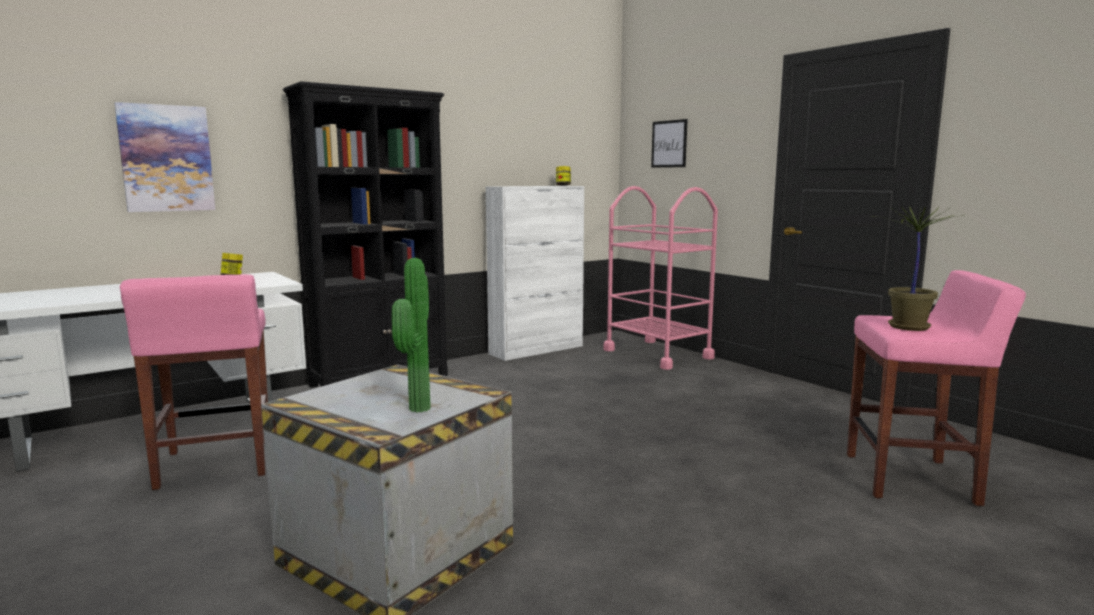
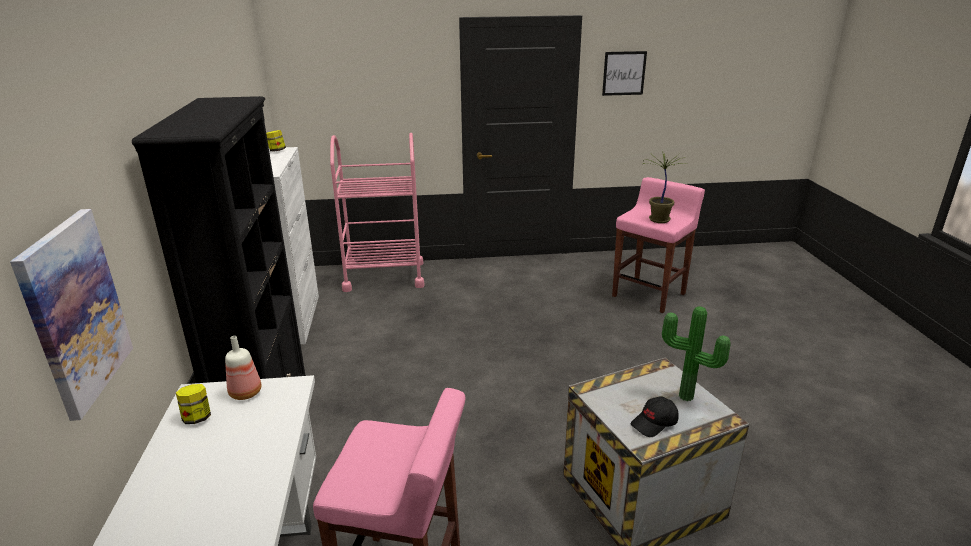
camera: 60 degrees left, 15 degrees up
picture [651,119,687,168] -> picture moved to [602,51,647,96]
none -> bottle [225,336,262,400]
none -> black cap [630,396,679,437]

